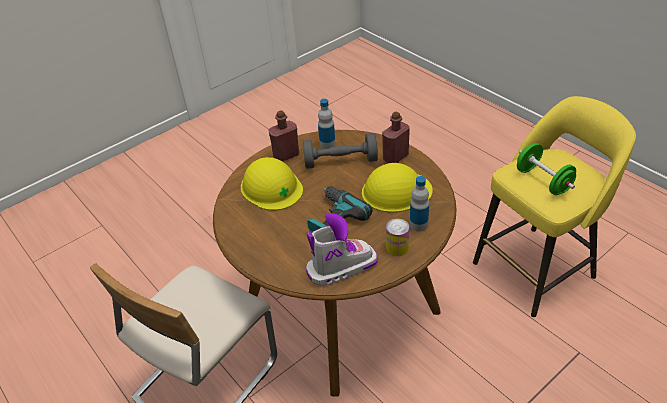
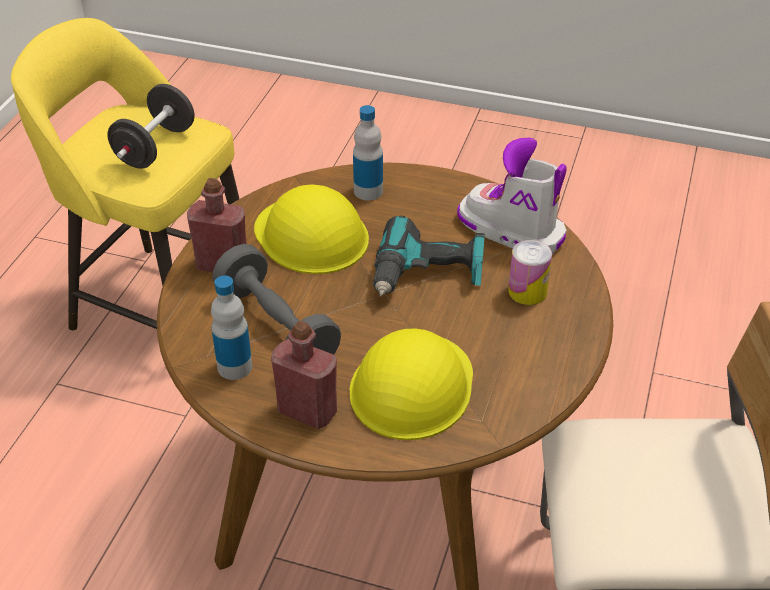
camera: 125 degrees left, 0 degrees up
can [386,219,409,256] -> can moved to [508,240,552,305]
green dumbbell [517,143,576,195] -> black dumbbell [107,84,195,168]

